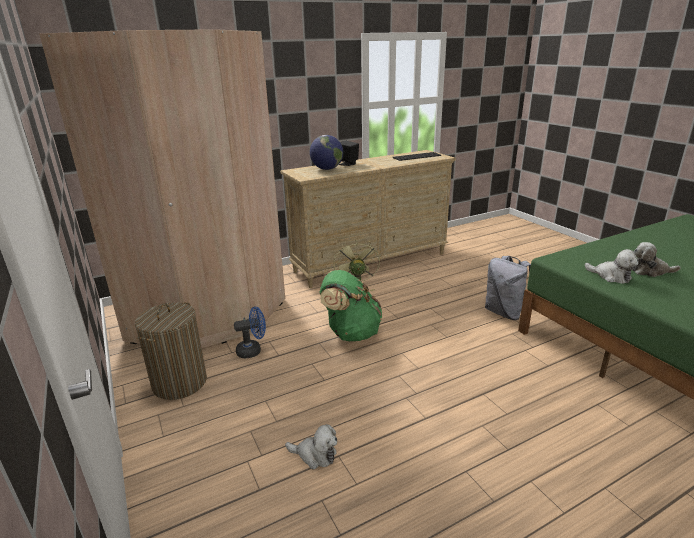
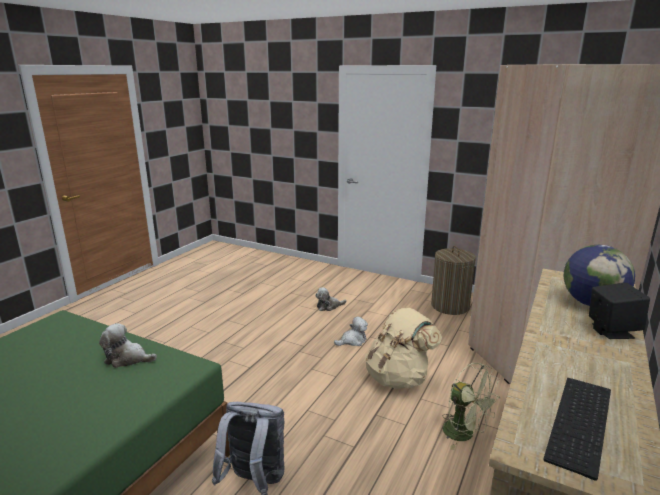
camera: 145 degrees right, 5 degrees down
blue fan [234,307,266,359] -> none
green backpack [319,270,382,341] -> beige backpack [365,308,442,389]
plush toy [632,242,681,277] -> plush toy moved to [334,316,368,346]

